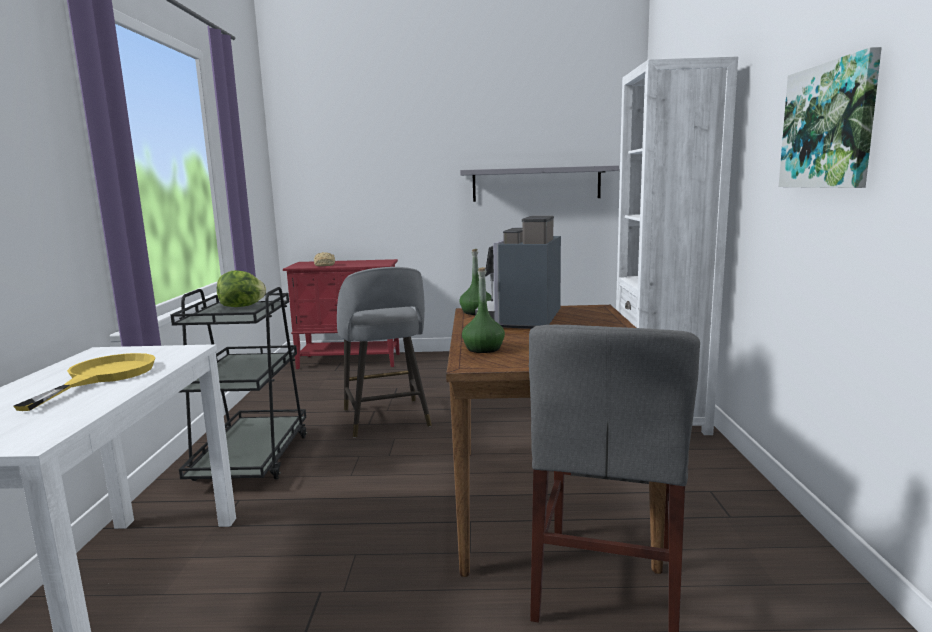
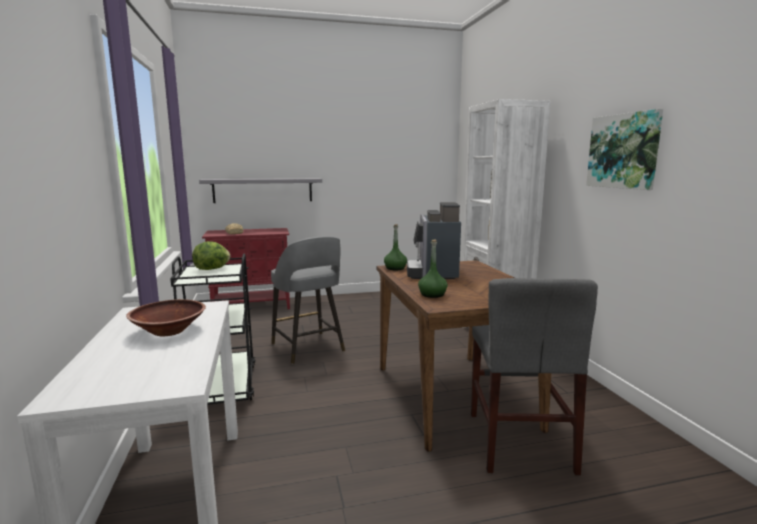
camera: 15 degrees left, 0 degrees up
yellow frying pan [13,353,156,411] -> brown bowl [126,299,206,336]
grey shelf [460,165,619,202] -> grey shelf moved to [199,178,322,203]

